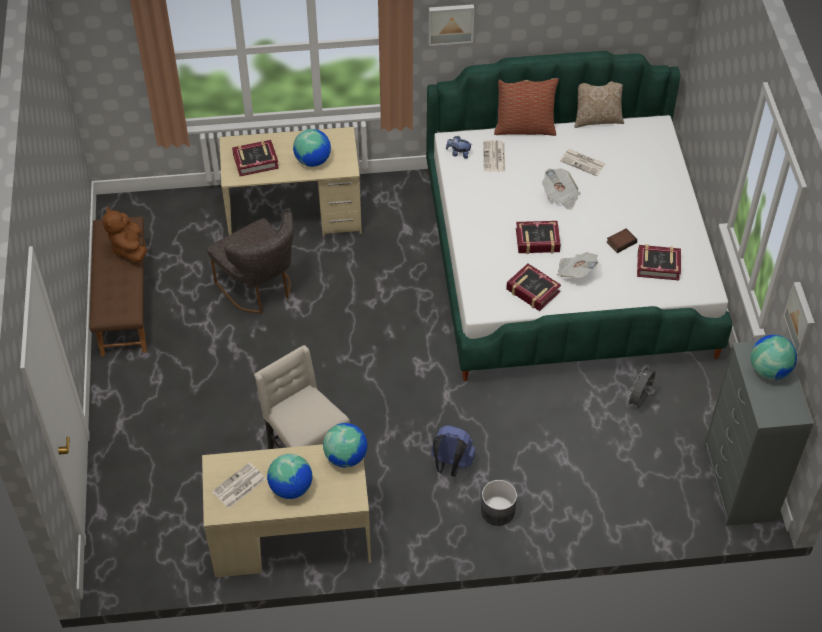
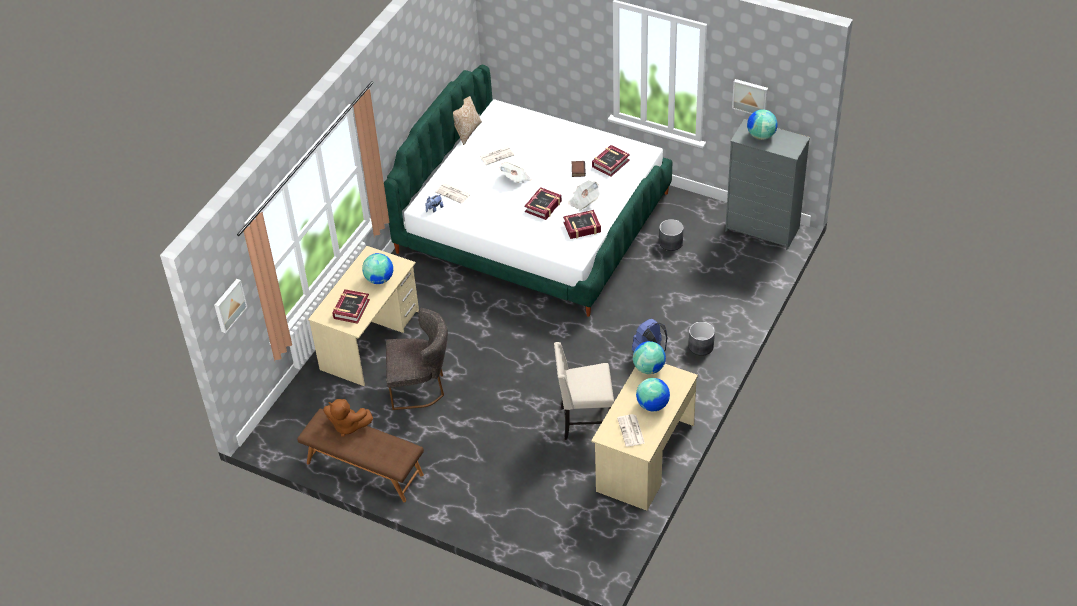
camera: 55 degrees left, 5 degrees down
picture [428,4,474,46] -> picture moved to [214,279,247,333]
pillow [494,78,559,136] -> none
grey fan [626,365,656,408] -> grey planter [659,219,684,251]

